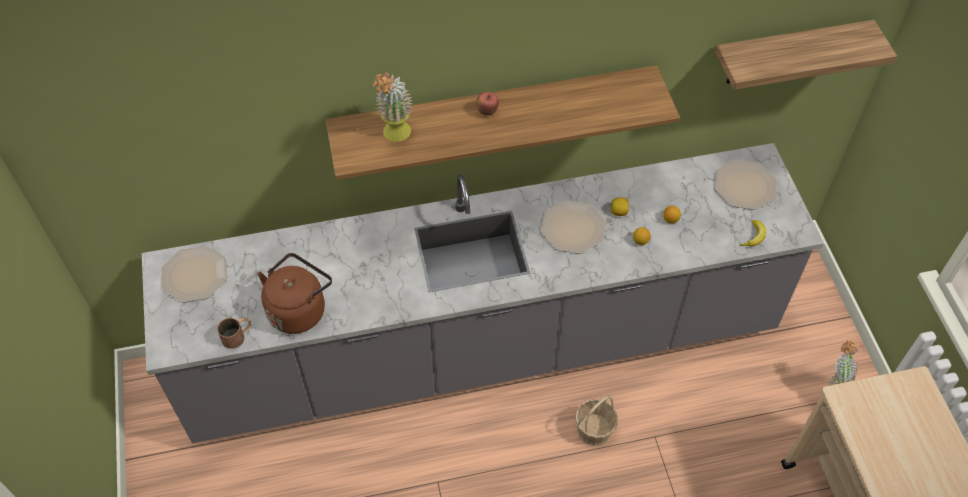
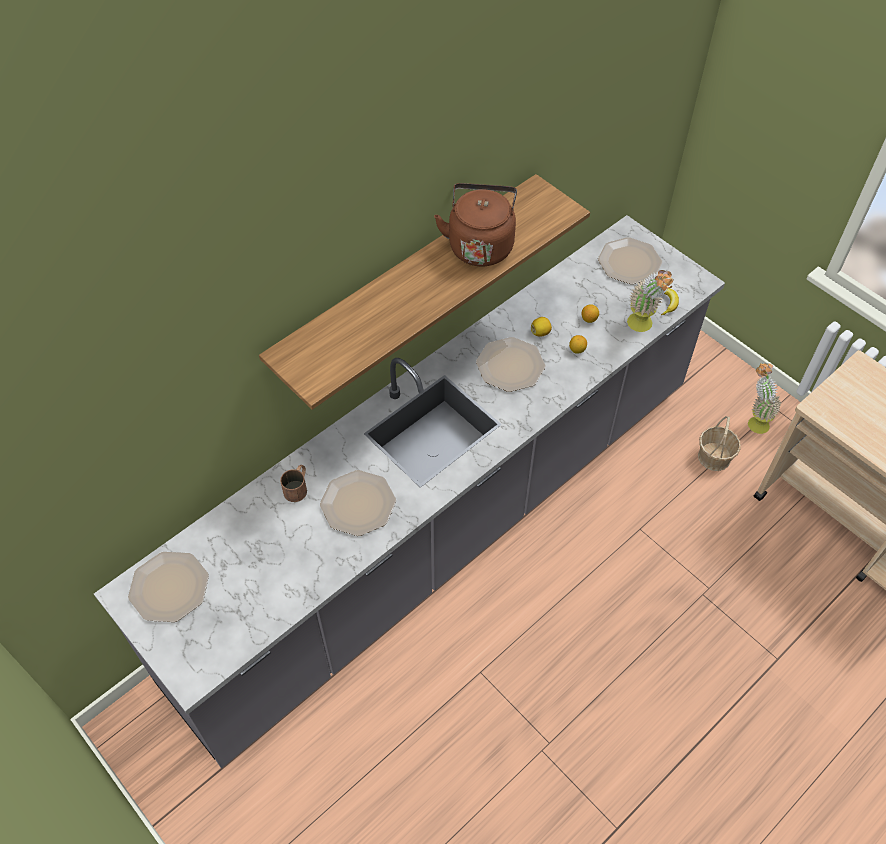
camera: 30 degrees left, 0 degrees up
brown mug [217,318,252,349] -> brown mug moved to [280,465,307,502]
brown kettle [258,253,332,334] -> brown kettle moved to [434,183,517,267]
potted plant [373,71,413,142] -> potted plant moved to [627,270,674,332]
apple [476,92,499,115] -> none
basket [575,395,618,446] -> basket moved to [698,416,741,471]
shelf [715,20,897,90] -> none
none -> plate [320,470,396,536]

